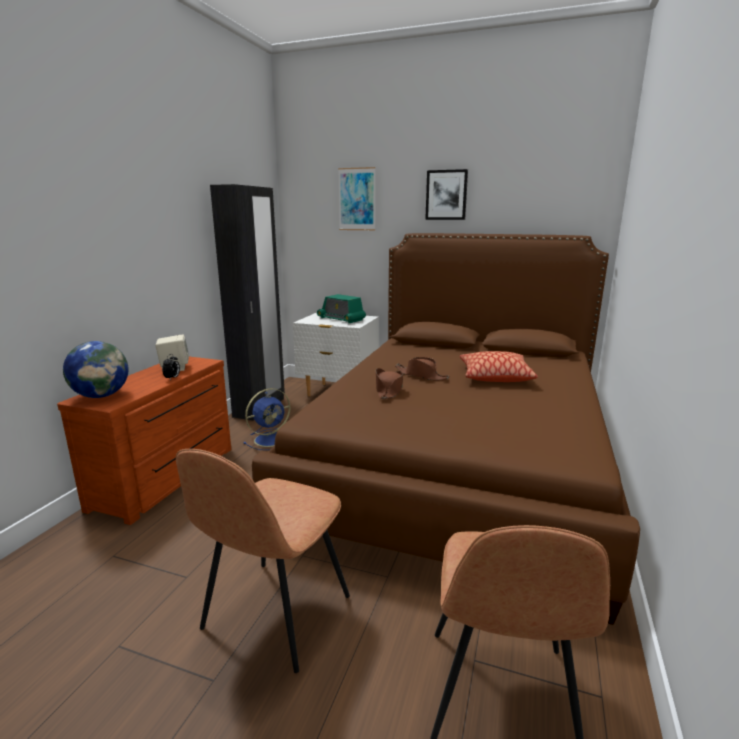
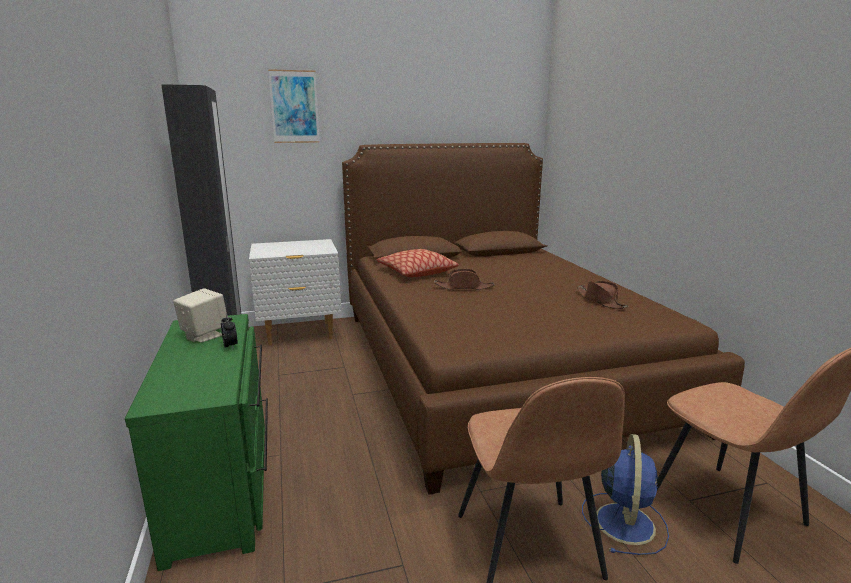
camera: 35 degrees left, 0 degrees up
brown dresser [57,357,231,525] -> green dresser [125,314,268,571]
globe [63,341,128,398] -> none
blue fan [243,388,291,450] -> blue fan moved to [582,434,669,555]
radio [317,294,366,323] -> none
brown hat [376,368,403,399] -> brown hat moved to [577,281,628,309]
picture [425,169,468,220] -> none
pillow [460,351,538,382] -> pillow moved to [376,249,459,277]

